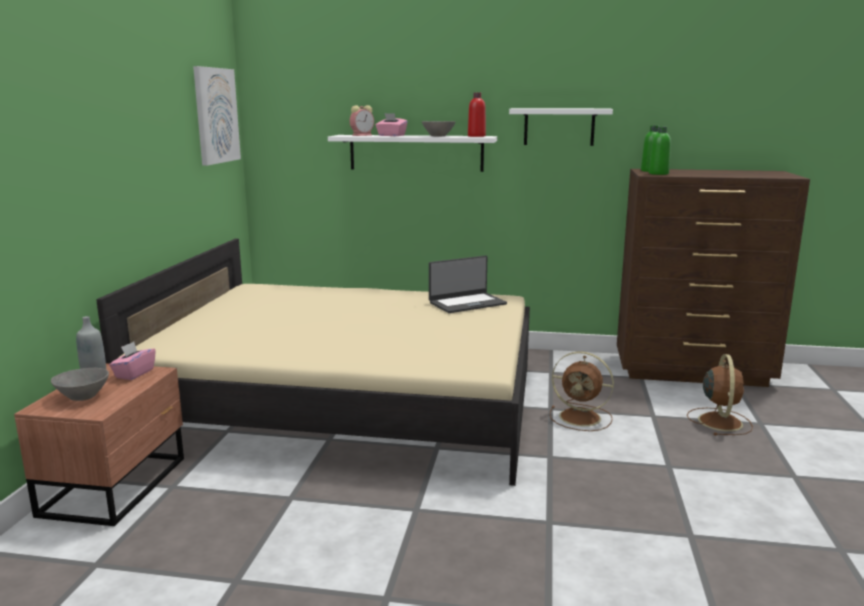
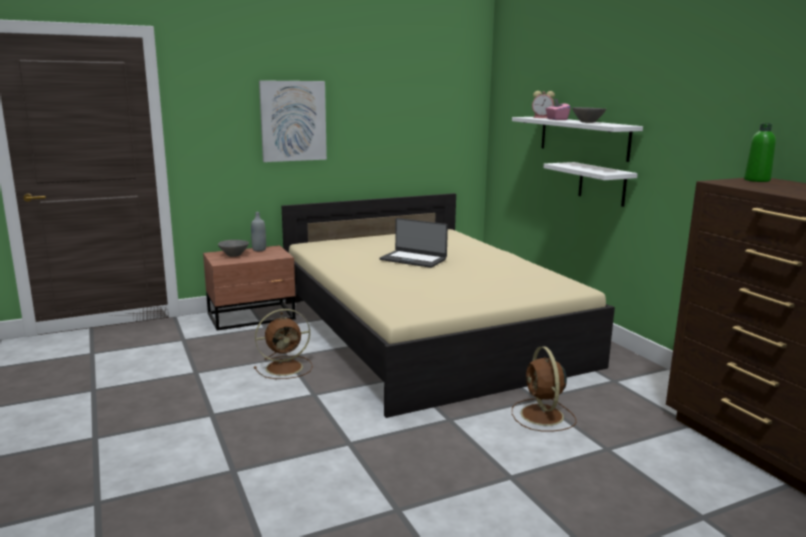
camera: 55 degrees right, 0 degrees up
pink tissue box [109,341,156,380] -> none
picture [193,66,241,166] -> picture moved to [259,80,327,162]
laptop [429,256,507,313] -> laptop moved to [379,218,448,268]
red bottle [468,92,486,137] -> none
white shelf [509,108,613,146] -> white shelf moved to [543,162,638,207]
green bottle [649,127,671,175] -> none
brown fan [687,354,753,435] -> brown fan moved to [254,309,313,379]

